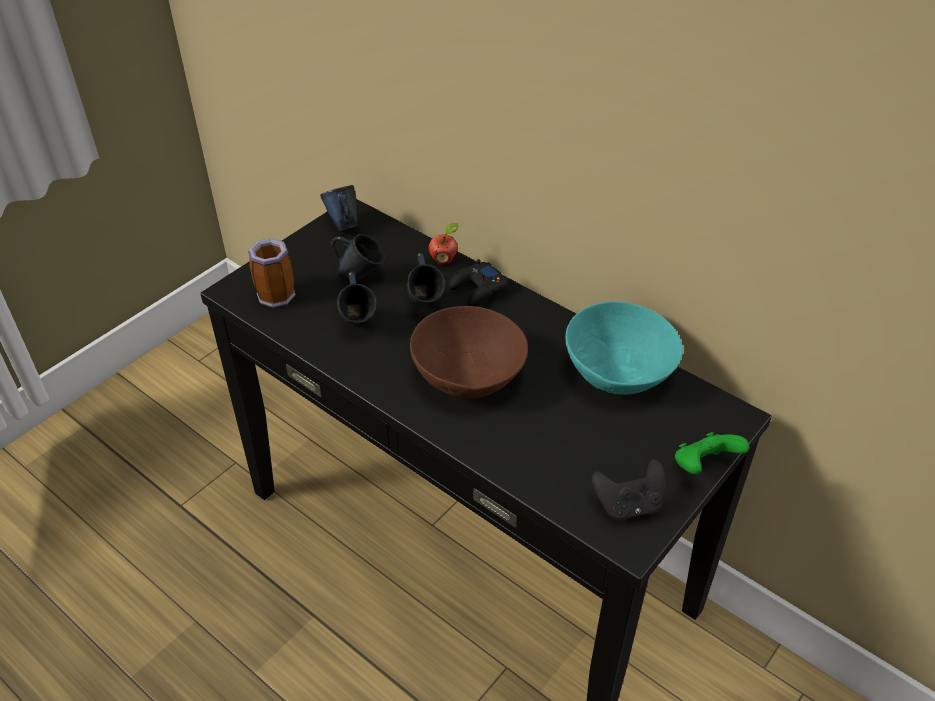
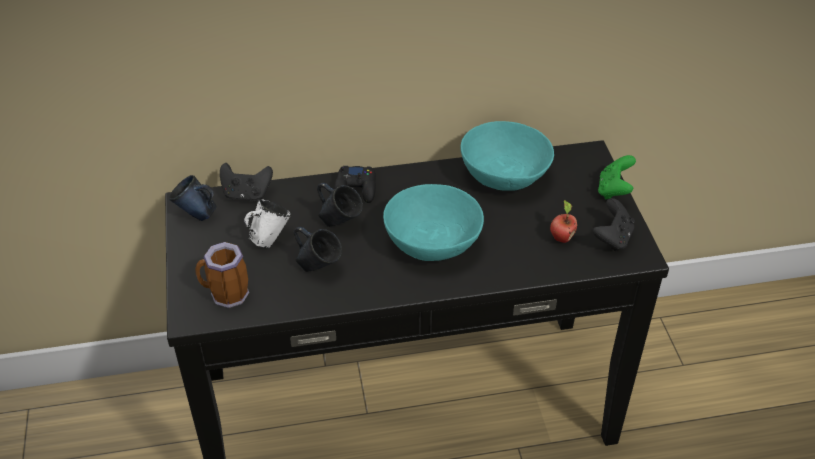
camera: 50 degrees left, 0 degrees up
blue mug [331,234,385,283] -> white mug [244,200,291,248]
brown bowl [410,306,528,399] -> turquoise bowl [383,184,484,261]
apple [429,223,458,265] -> apple moved to [550,200,578,243]
none -> black game controller [220,163,273,202]

